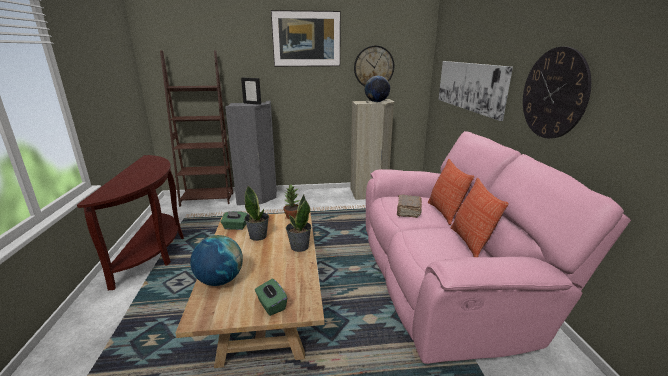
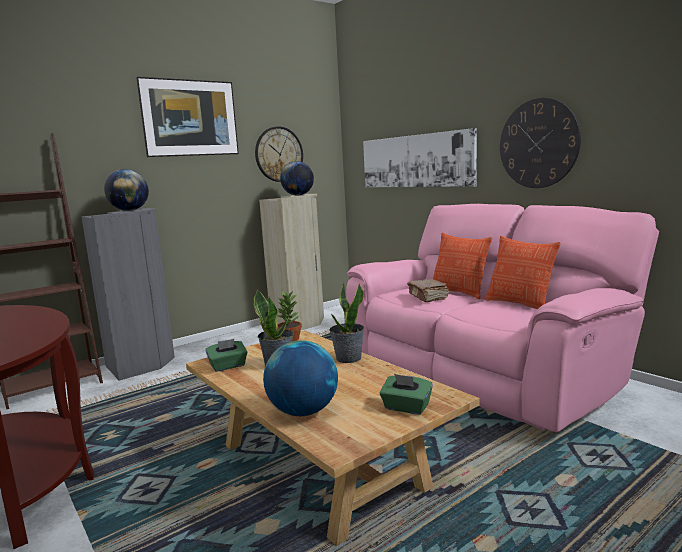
camera: 30 degrees left, 10 degrees down
picture frame [241,78,261,105] -> globe [104,169,149,211]

